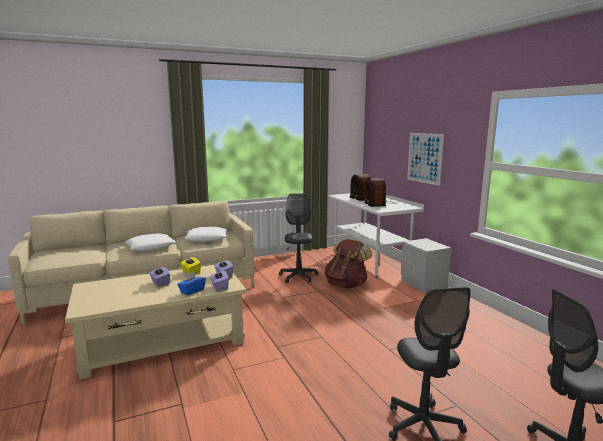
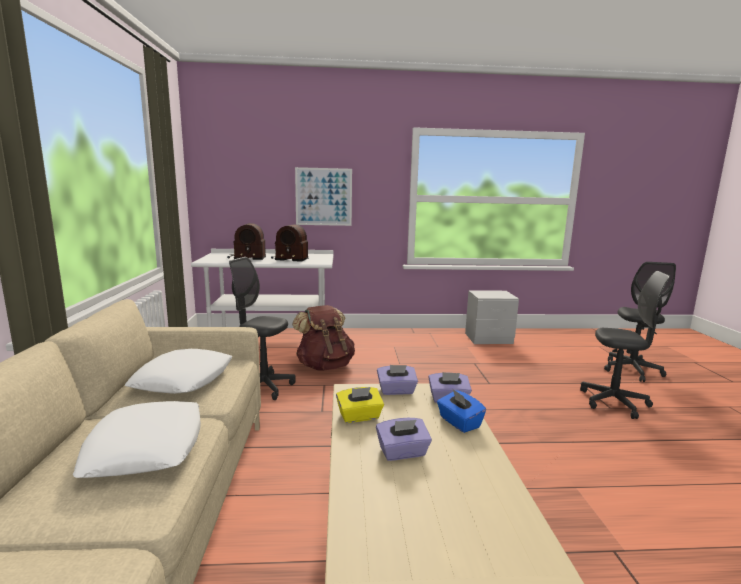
camera: 70 degrees left, 0 degrees up
grey nightstand [401,238,451,293] -> grey nightstand moved to [465,290,519,344]

